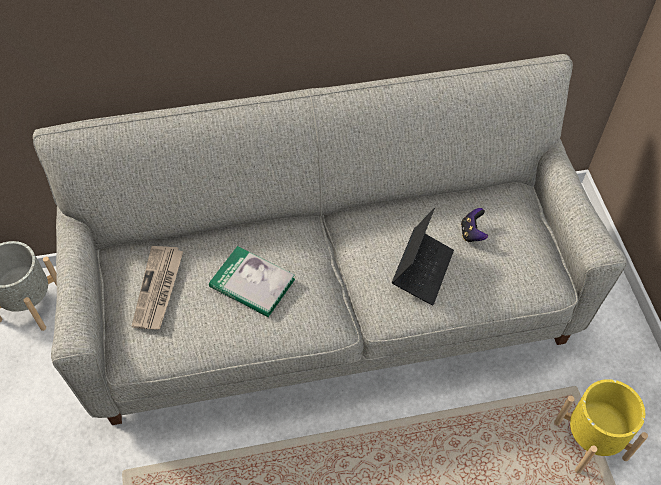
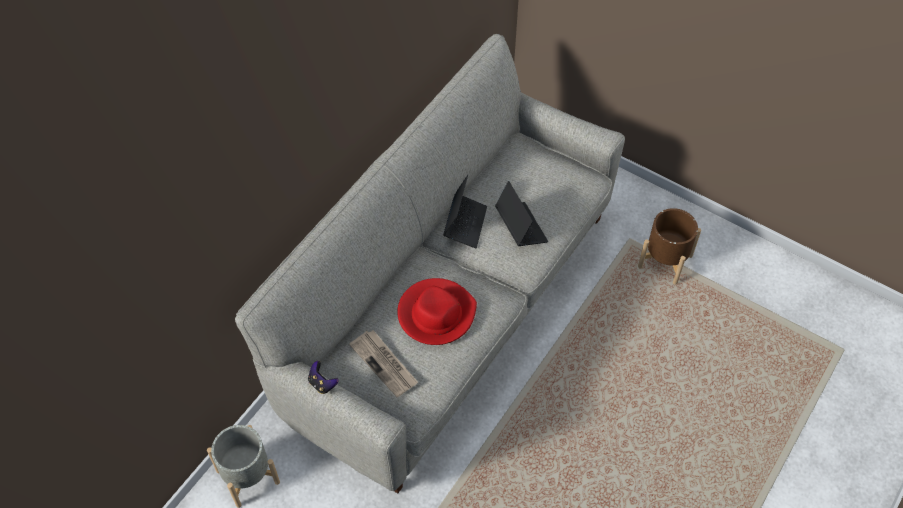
camera: 45 degrees left, 0 degrees up
book [209,246,295,317] -> red hat [397,278,477,345]
game controller [461,208,488,242] -> game controller moved to [308,361,339,394]
yellow planter [554,379,648,474] -> brown planter [638,208,701,285]
none -> laptop [443,175,487,248]

